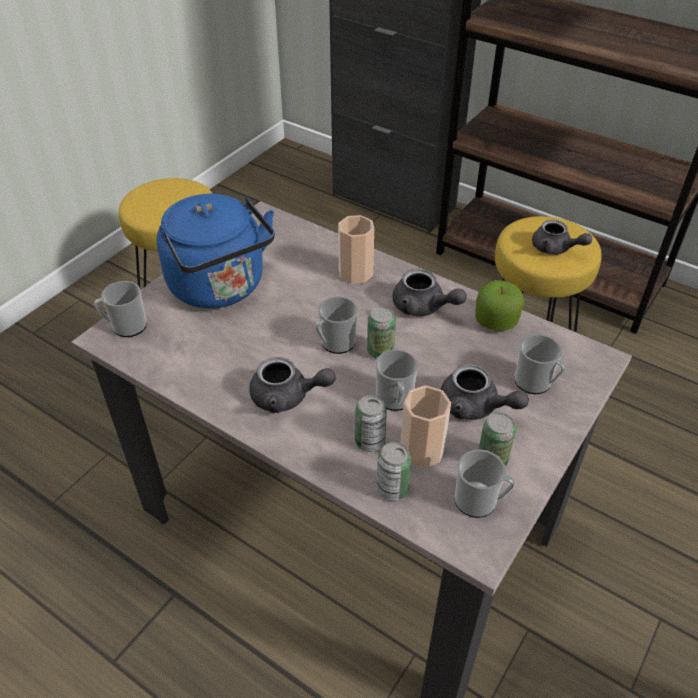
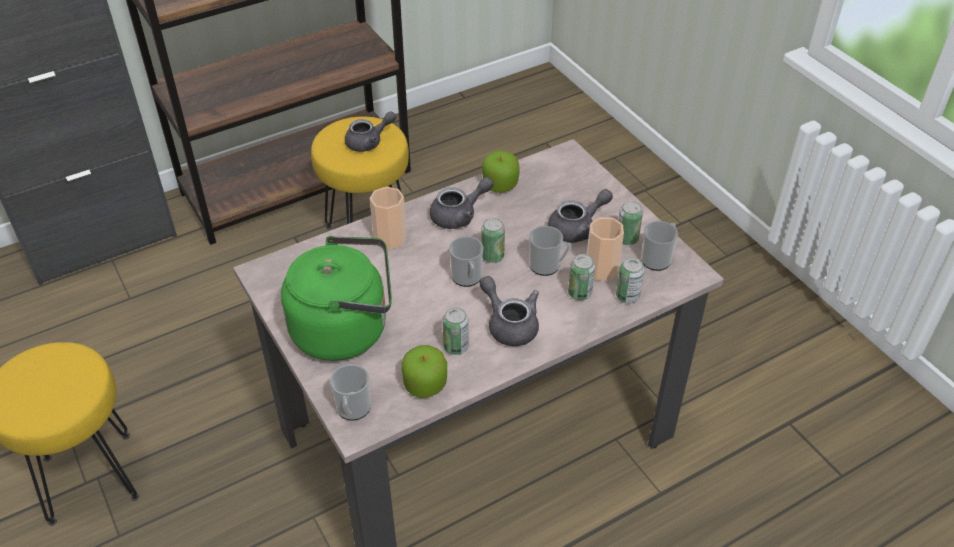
camera: 65 degrees left, 0 degrees up
blue kettle [157,194,275,308] -> green kettle [281,236,392,361]
grey teapot [249,357,336,413] -> grey teapot turned 75 degrees counterclockwise [480,276,539,346]
mug [515,334,566,394] -> none
none -> apple [402,345,447,398]
none -> can [443,307,469,355]

